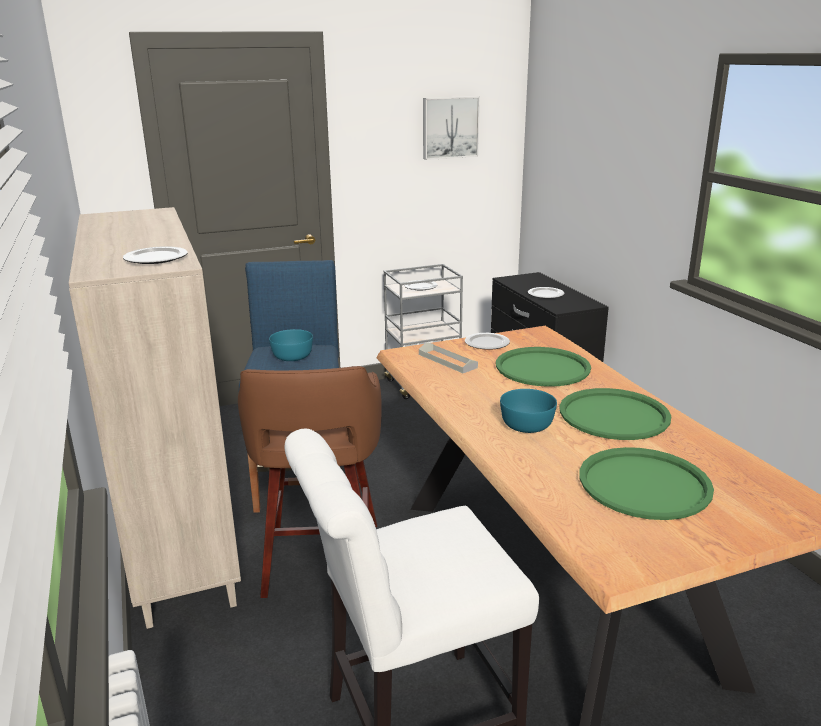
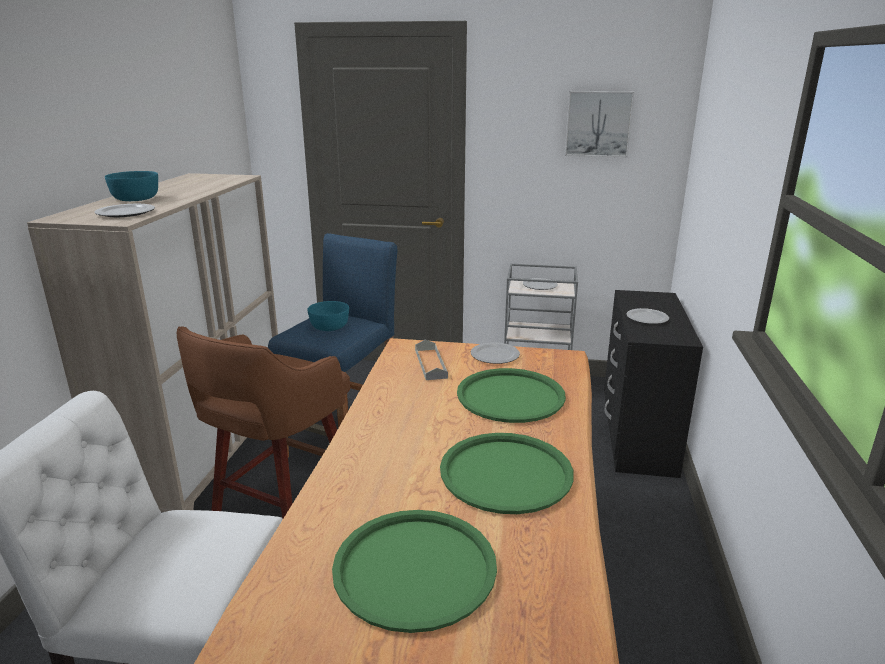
camera: 30 degrees right, 0 degrees up
turquoise bowl [500,389,557,433] -> turquoise bowl moved to [105,171,158,201]

